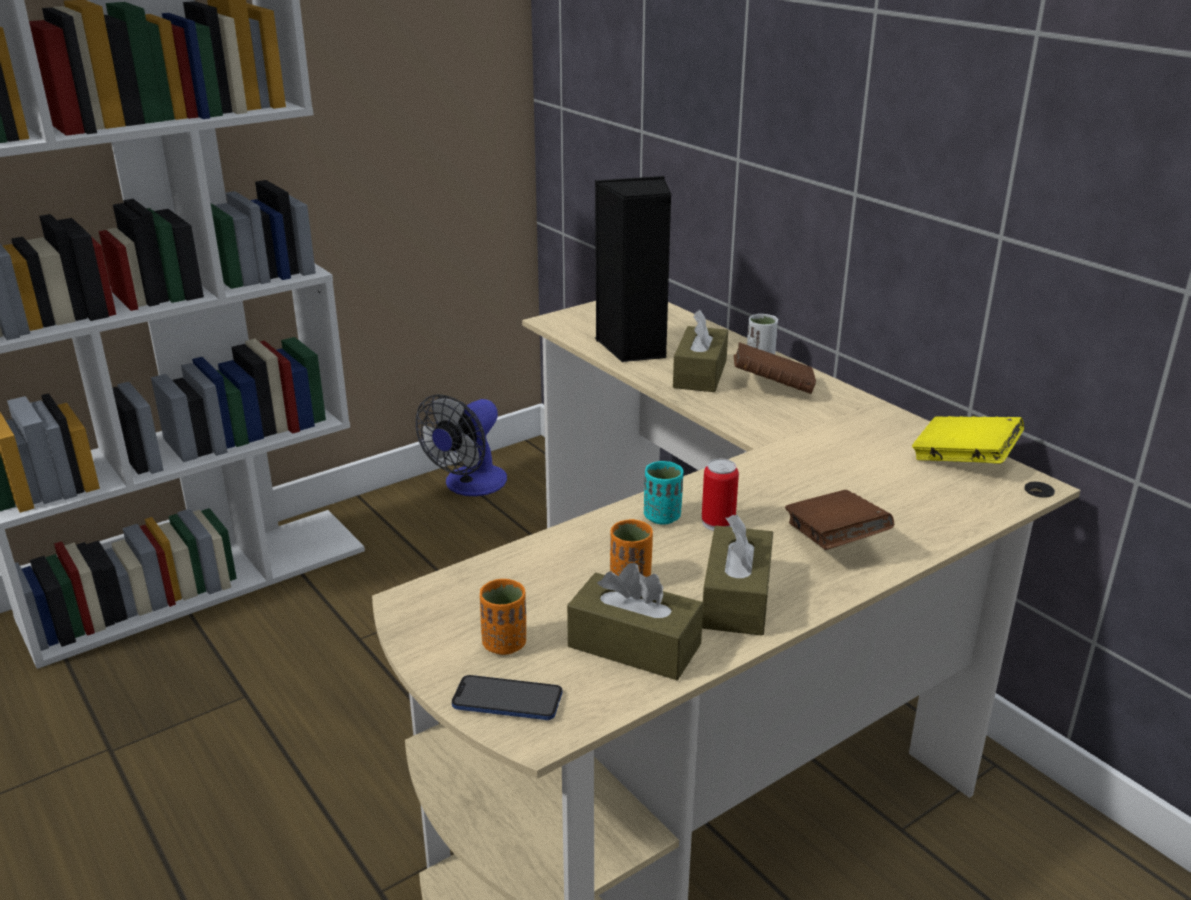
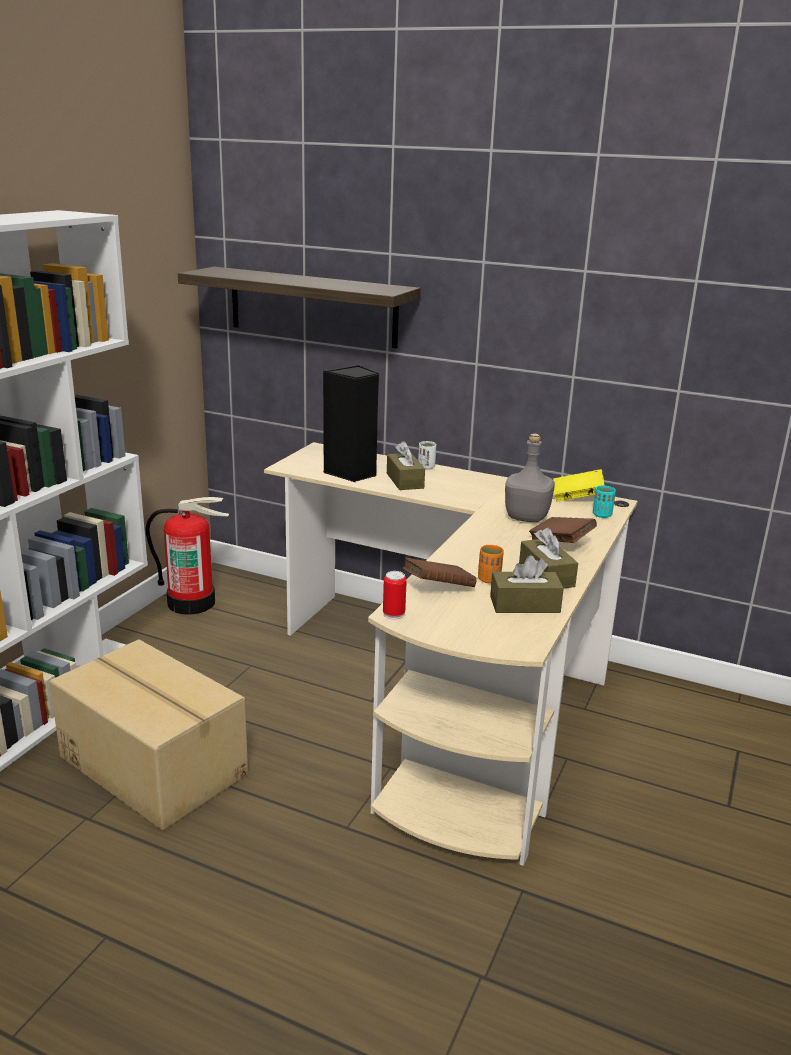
camera: 30 degrees left, 5 degrees down
fan [415,394,507,496] -> fire extinguisher [146,497,229,615]
phone [452,675,562,720] -> none
orange cup [480,579,526,655] -> none
turquoise cup [644,461,683,525] -> turquoise cup moved to [593,486,616,518]
can [702,459,739,531] -> can moved to [383,571,407,619]
brown book [734,342,816,394] -> brown book moved to [403,557,477,587]
none -> cardboard box [50,639,248,830]
none -> shelf [178,267,421,348]
none -> grey bottle [505,434,555,522]

